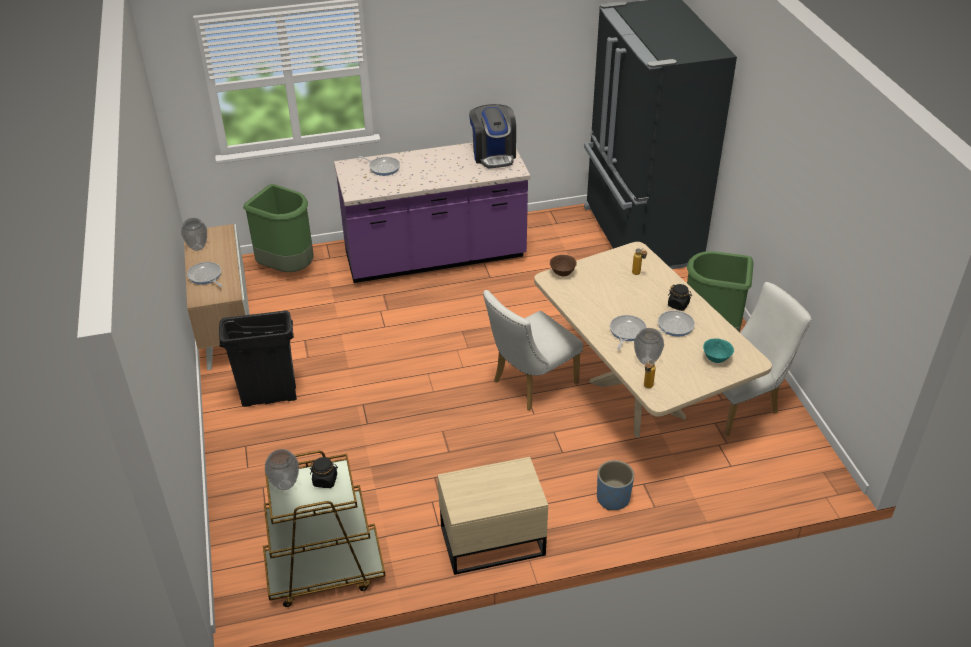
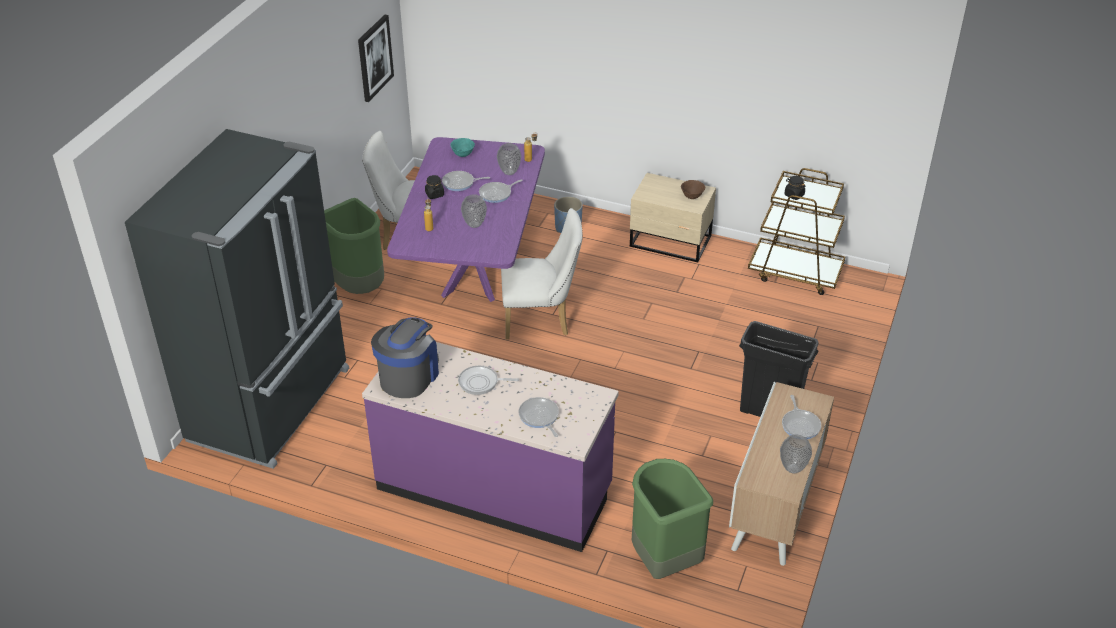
camera: 145 degrees left, 0 degrees up
vase [265,449,299,490] -> vase moved to [461,194,487,228]
beige dining table [534,242,772,438] -> purple dining table [387,137,545,302]
brown bowl [550,255,577,276] -> brown bowl moved to [681,180,705,199]
none -> picture [358,15,394,102]
none -> frying pan [458,366,519,395]

